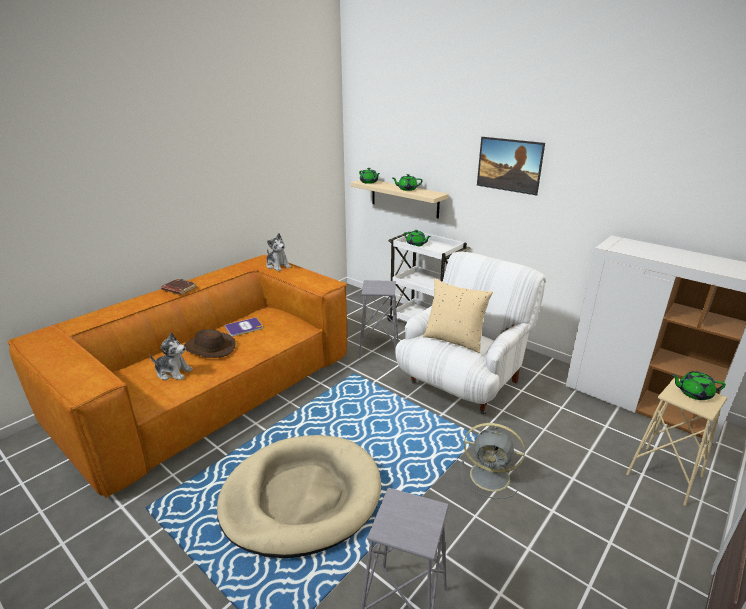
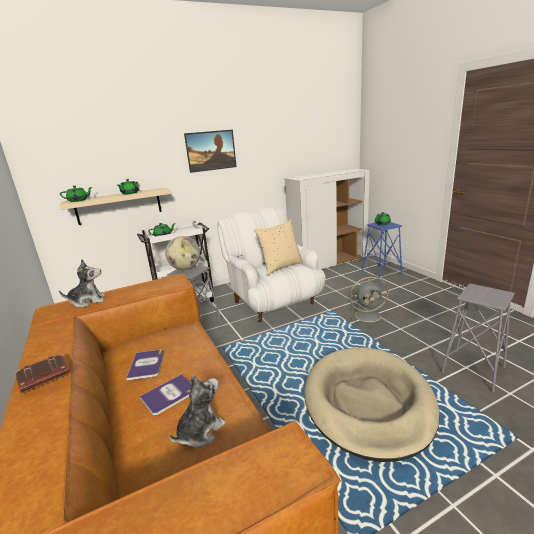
camera: 65 degrees left, 5 degrees down
brown hat [184,329,236,358] -> book [139,374,191,416]
grey fan [461,423,525,499] -> grey fan turned 45 degrees clockwise [347,277,389,325]
beige stool [626,378,727,506] -> blue stool [362,222,402,281]
none -> globe [165,236,200,270]

